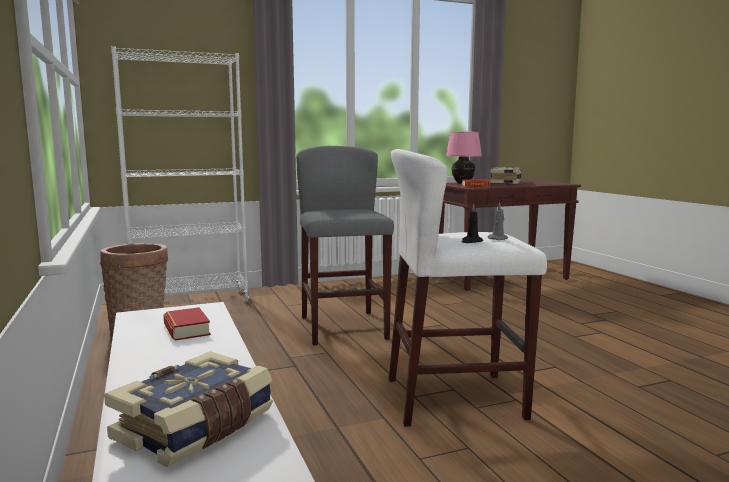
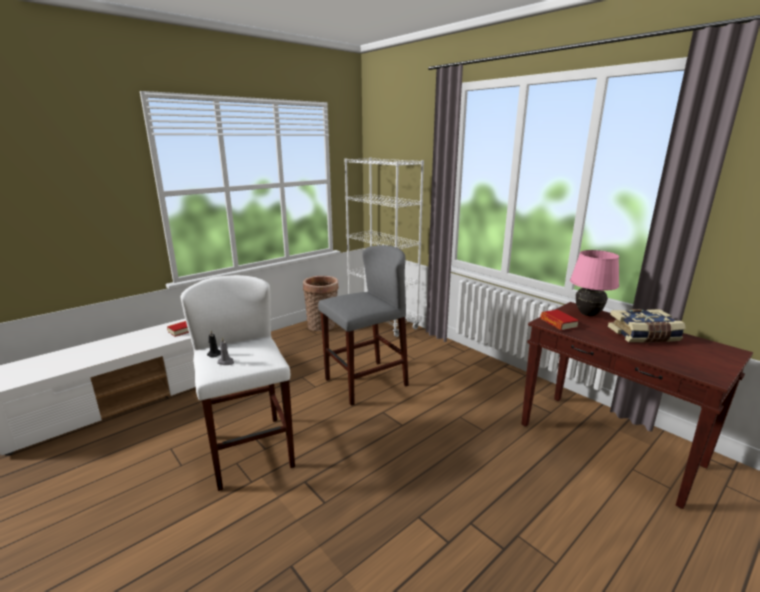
camera: 70 degrees right, 10 degrees up
book [104,351,273,467] -> none

